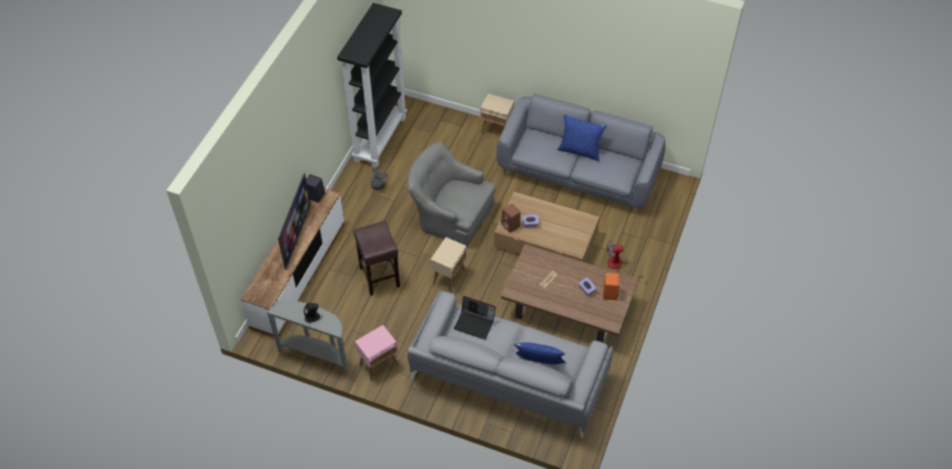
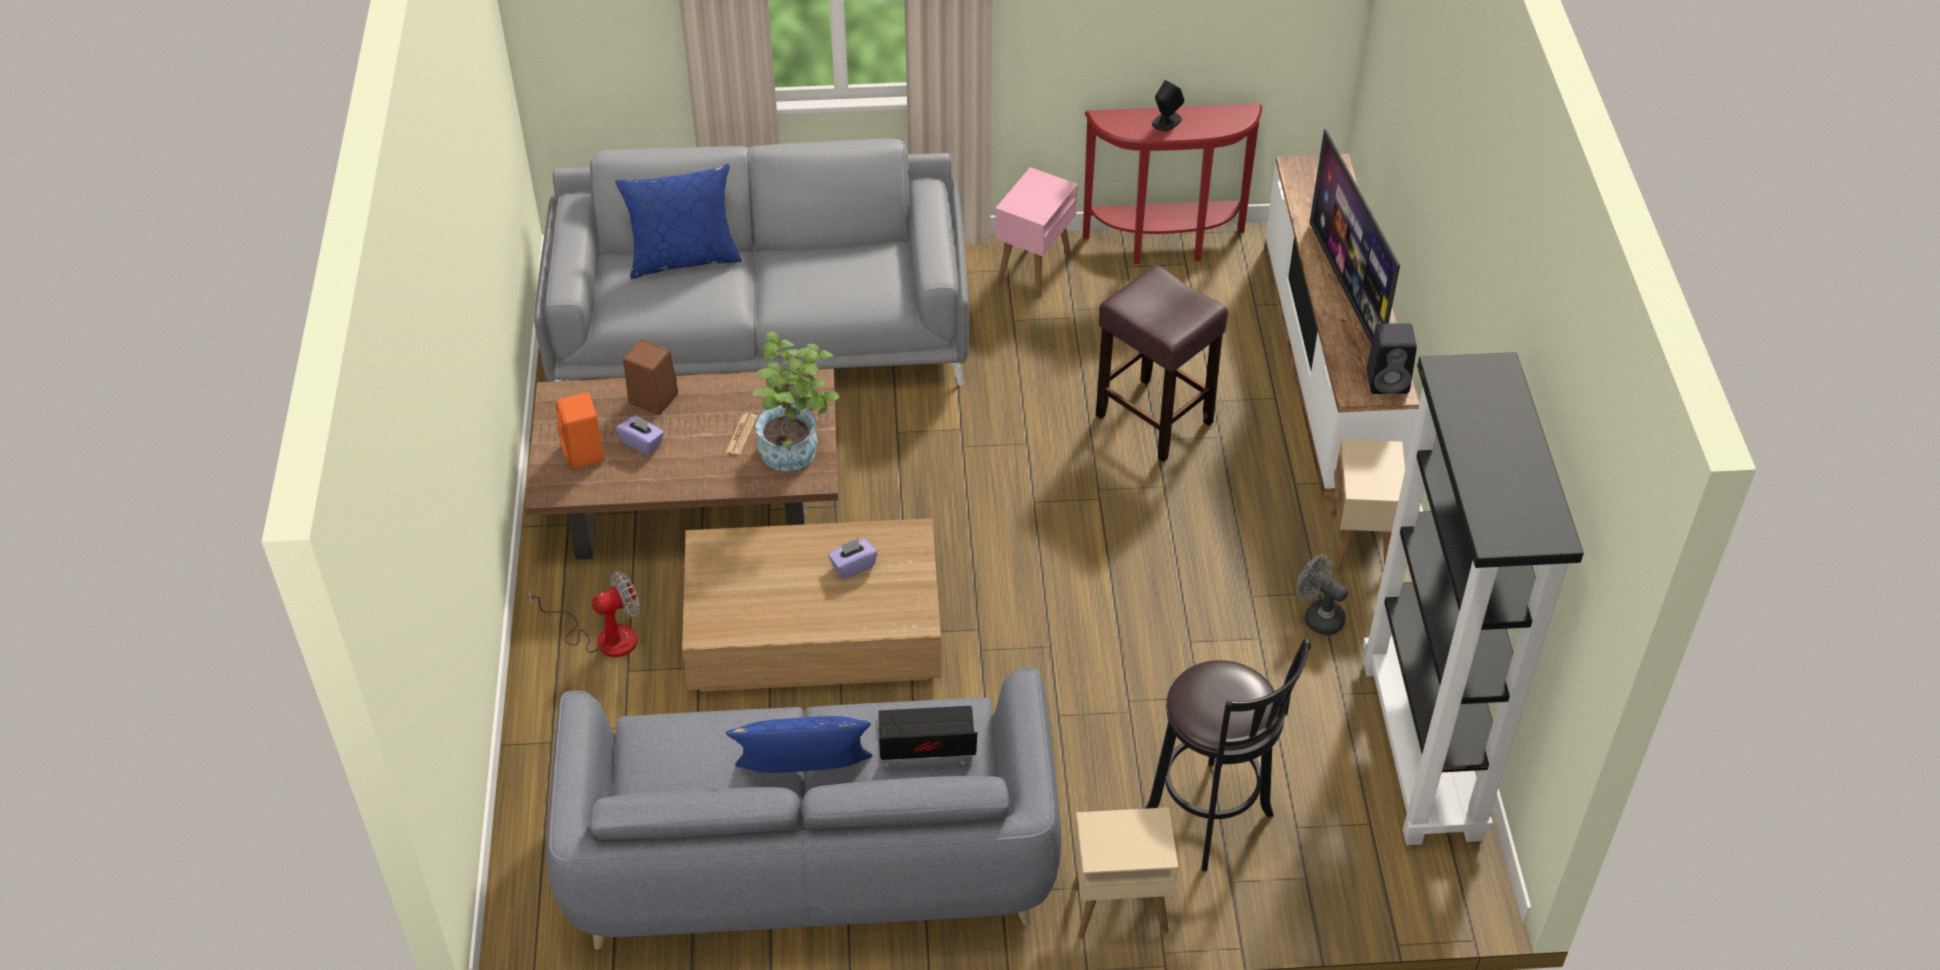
camera: 155 degrees right, 5 degrees down
grey console table [266,301,348,376] -> red console table [1083,104,1262,264]
grey armchair [407,142,496,247] -> none
beige side table [430,237,467,292] -> beige side table moved to [1330,439,1405,572]
laptop [454,296,496,339] -> laptop moved to [878,706,977,760]
brown speaker [501,204,521,233] -> brown speaker moved to [623,339,678,415]
none -> potted plant [752,332,840,472]
none -> black stool [1145,639,1311,871]

